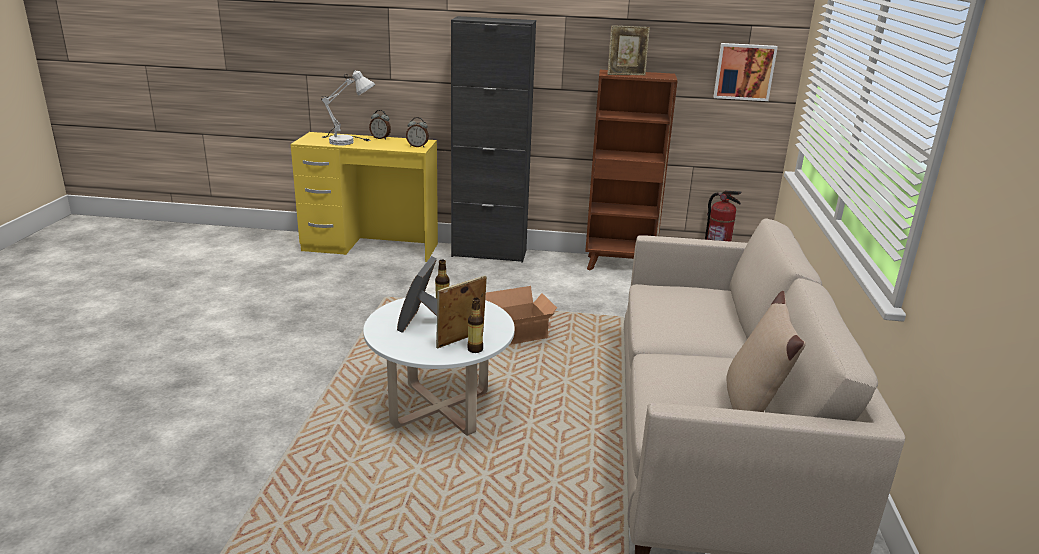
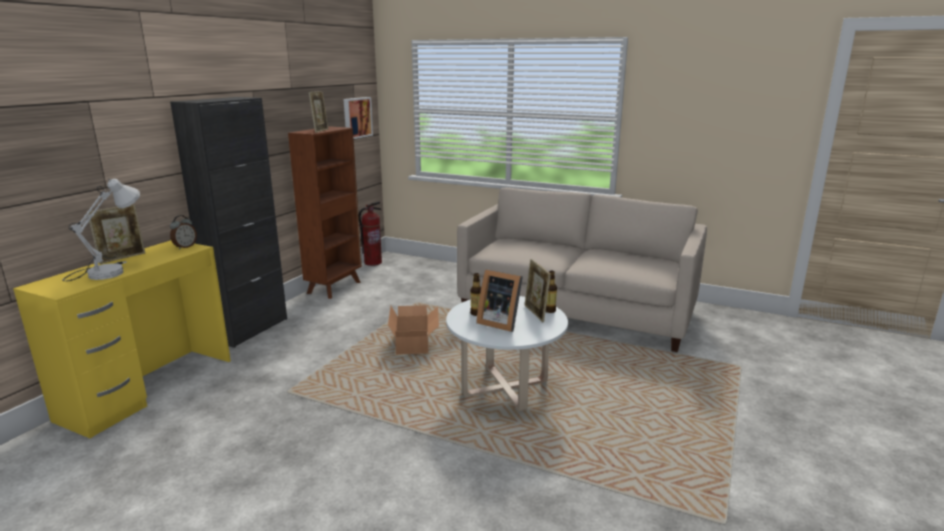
camera: 70 degrees left, 5 degrees down
alarm clock [369,110,391,140] -> picture frame [88,204,145,264]
beige pillow [726,291,806,412] -> none

